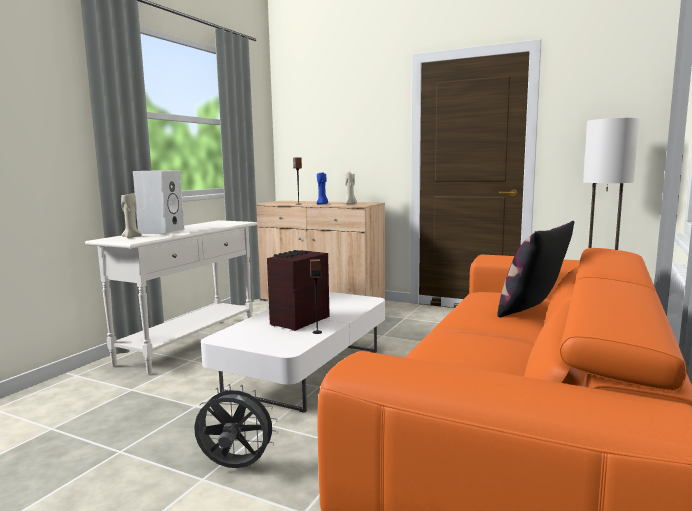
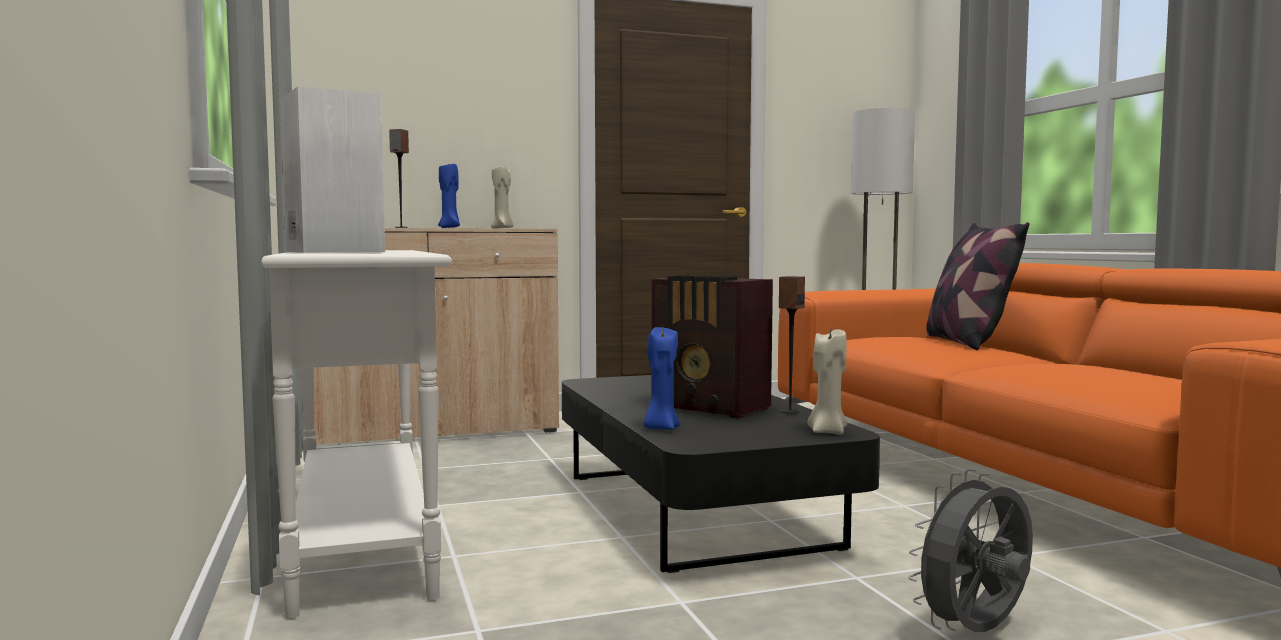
camera: 45 degrees left, 5 degrees down
beige candle [121,193,142,238] -> beige candle moved to [808,327,847,435]
white coffee table [201,292,385,413] -> black coffee table [562,375,880,573]
radio [267,250,330,331] -> radio turned 45 degrees counterclockwise [652,275,773,418]
none -> blue candle [644,327,680,430]

